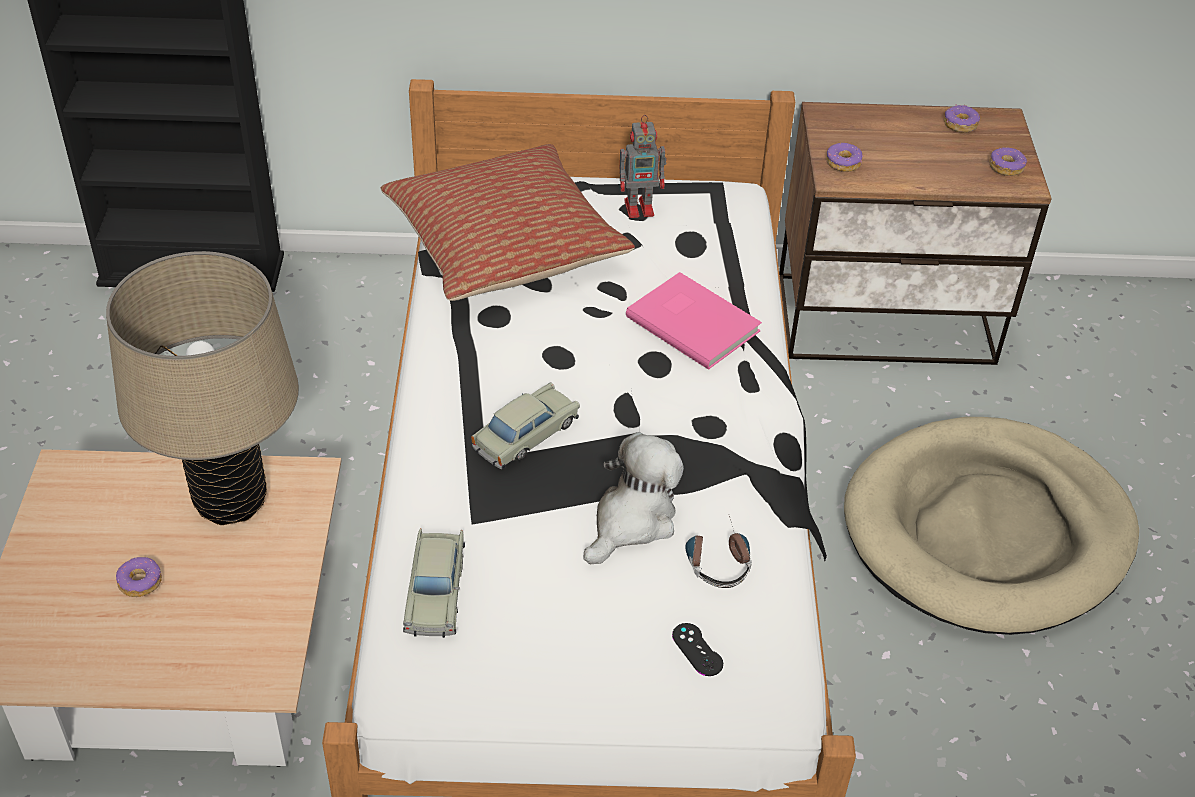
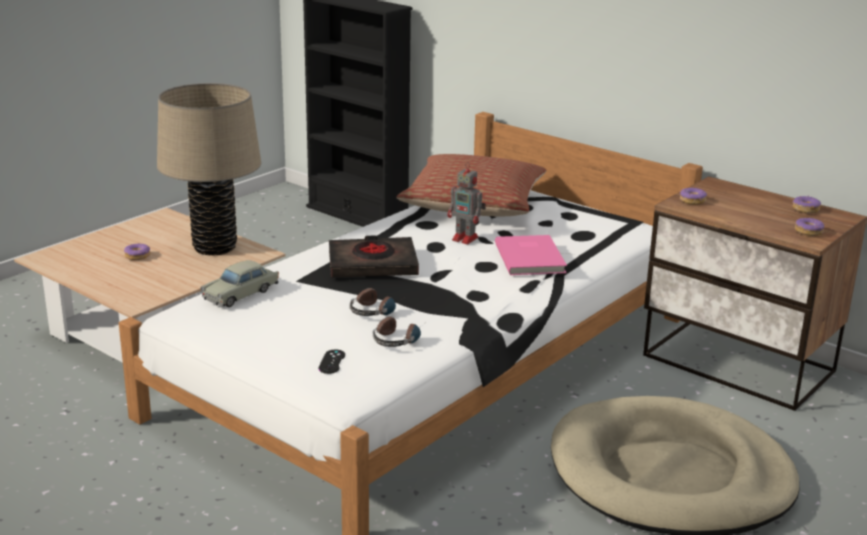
camera: 40 degrees right, 20 degrees down
beige toy car [471,382,580,469] -> black book [329,236,419,278]
plush toy [583,432,684,564] -> headphones [349,288,404,316]
toy robot [619,115,667,218] -> toy robot moved to [447,162,486,244]

